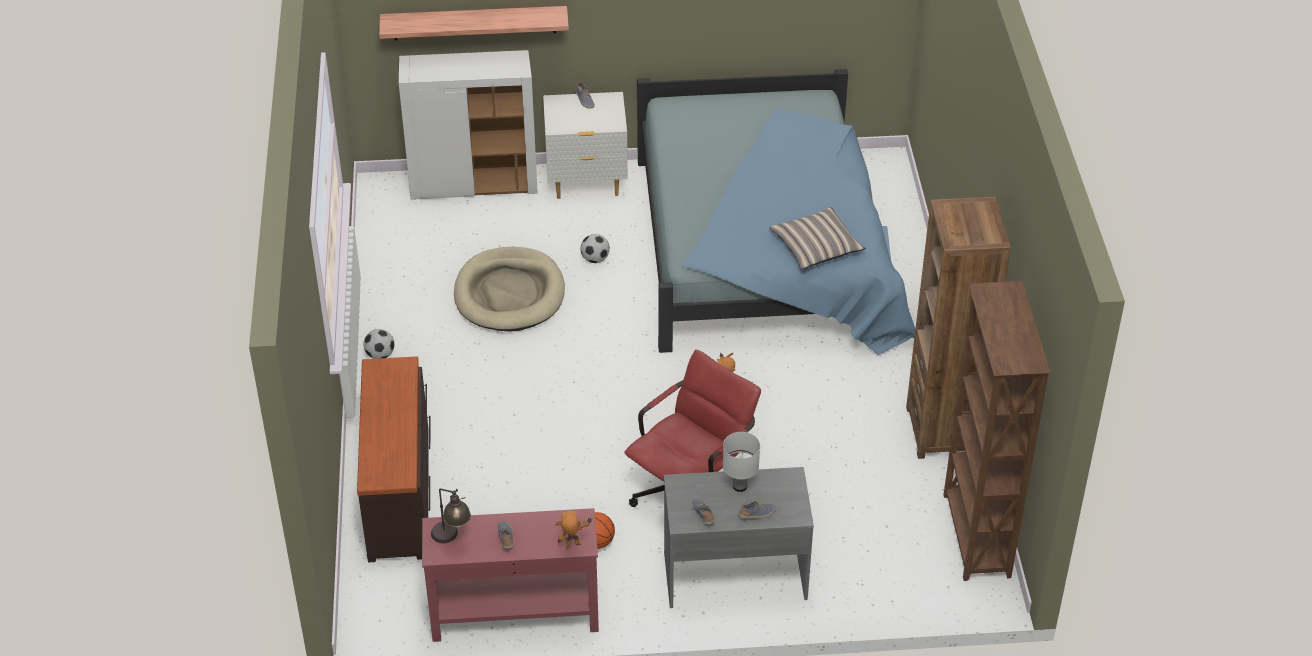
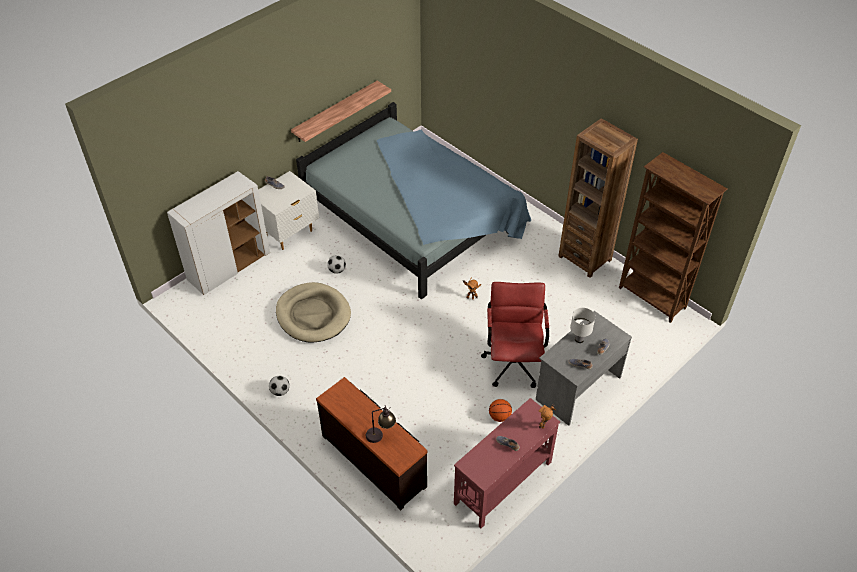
camera: 40 degrees left, 5 degrees up
shelf [379,6,569,40] -> shelf moved to [291,81,391,142]
table lamp [431,488,471,543] -> table lamp moved to [366,406,396,443]
pillow [769,207,866,269] -> none

